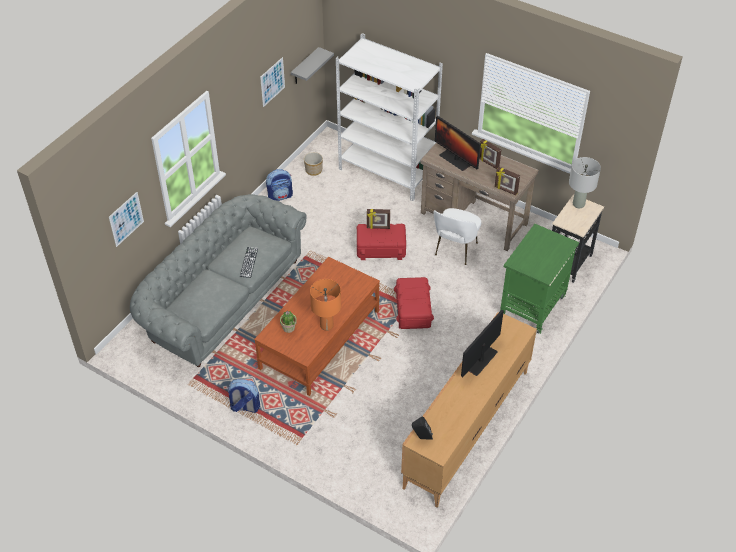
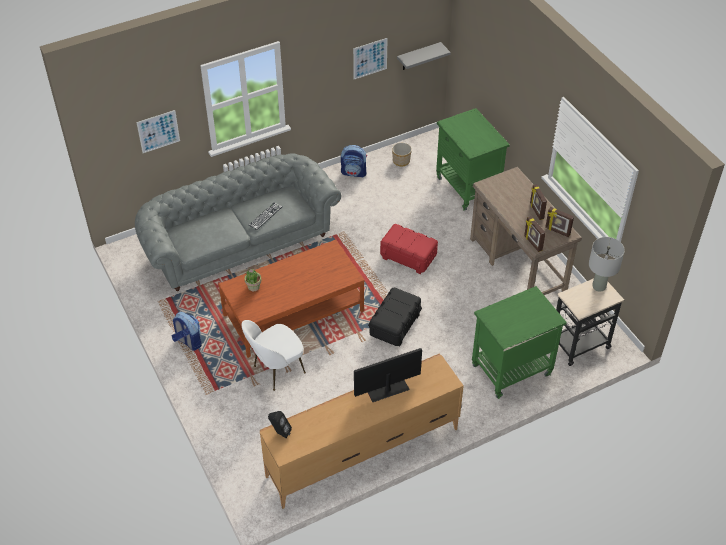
camera: 30 degrees right, 0 degrees up
orange table lamp [310,279,341,331] -> none
white bookcase [336,33,443,201] -> green cart [436,108,510,210]
picture frame [367,209,390,229] -> picture frame moved to [545,207,574,237]
red storage box [394,277,434,329] -> black storage box [368,288,422,346]
white chair [434,208,481,265] -> white chair moved to [242,320,306,391]
monitor [435,116,481,171] -> none

